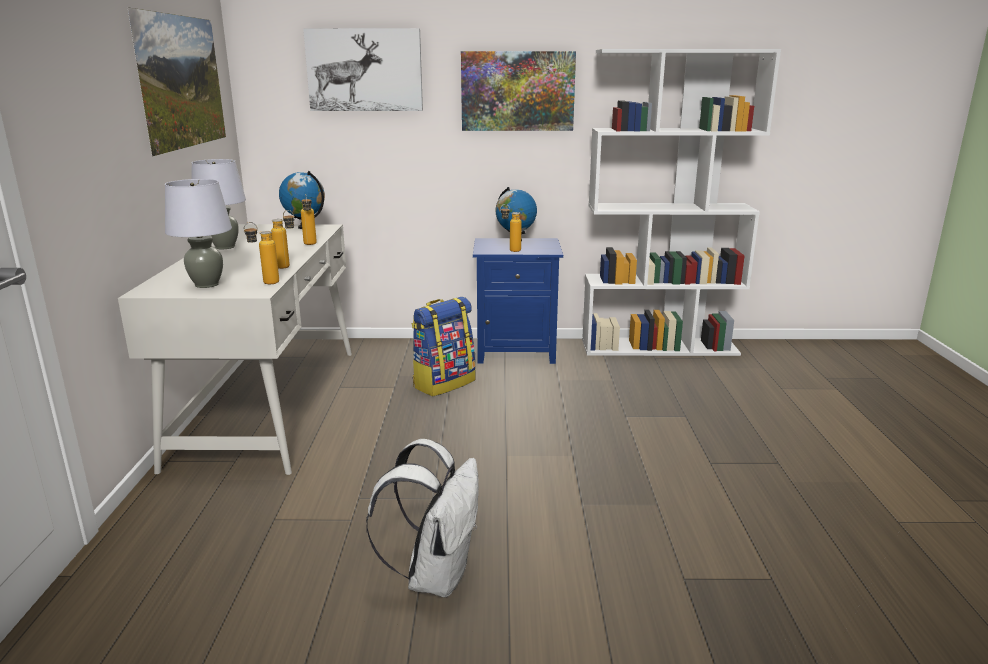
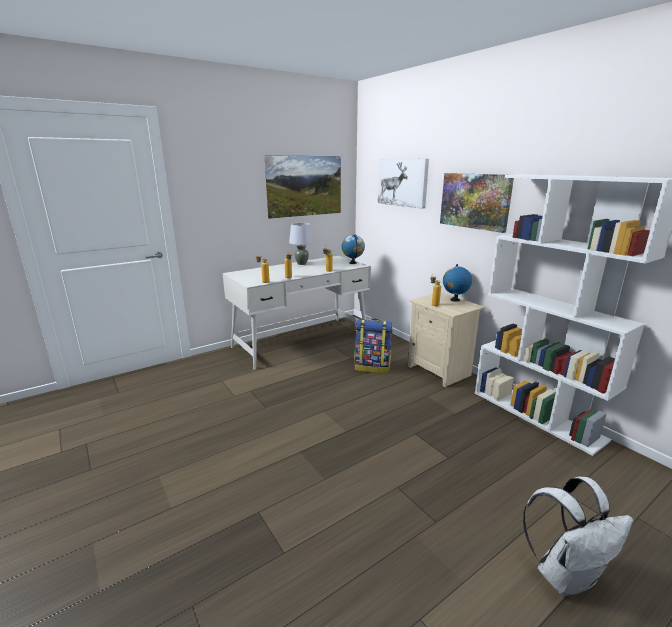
camera: 55 degrees right, 0 degrees up
grey table lamp [165,179,232,288] -> none
white backpack [366,439,479,598] -> white backpack moved to [523,477,633,596]
blue nightstand [473,238,563,364] -> beige nightstand [408,293,485,388]

